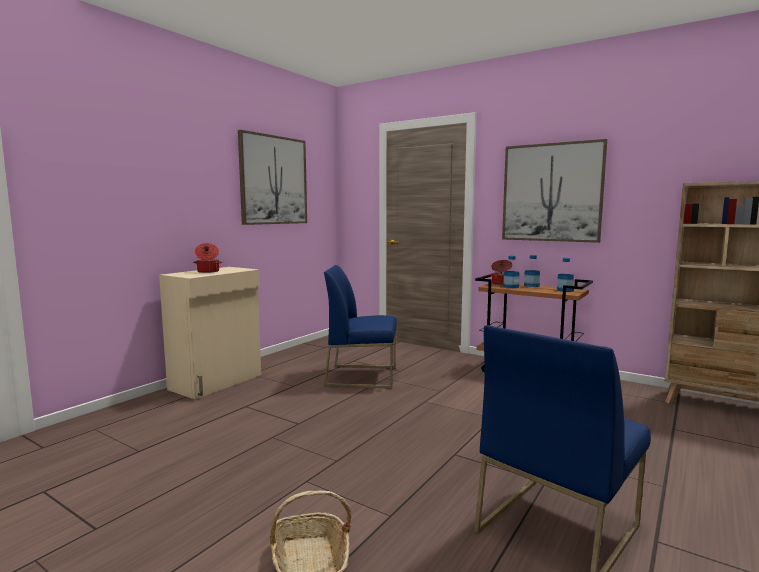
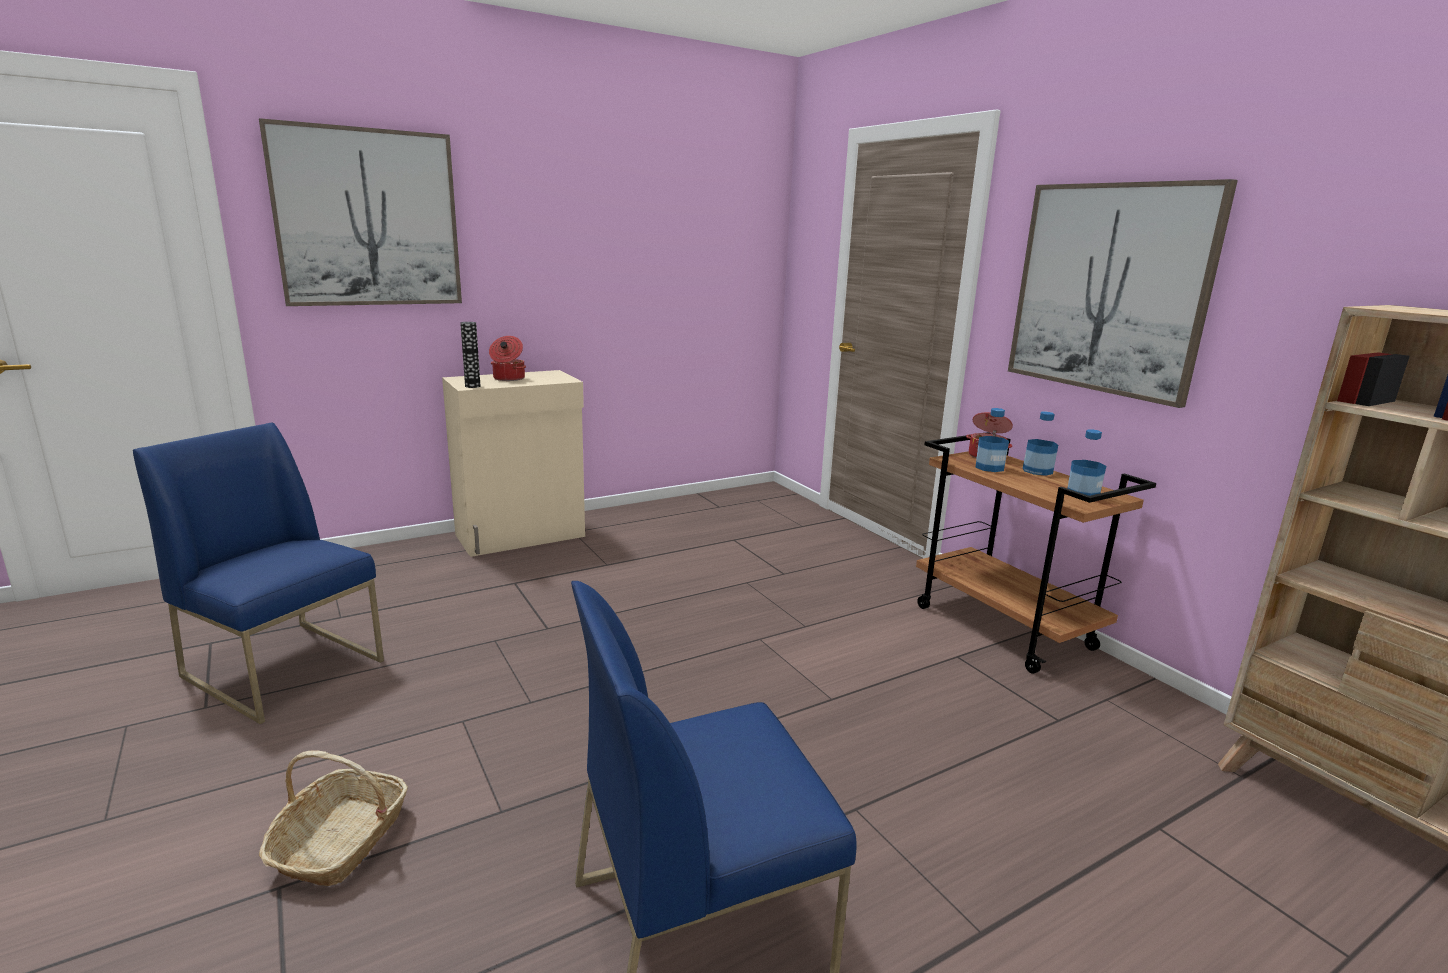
camera: 25 degrees right, 10 degrees up
picture [238,130,307,225] -> picture moved to [259,118,462,306]
blue chair [324,265,397,389] -> blue chair moved to [133,423,384,724]
none -> vase [460,322,480,388]

